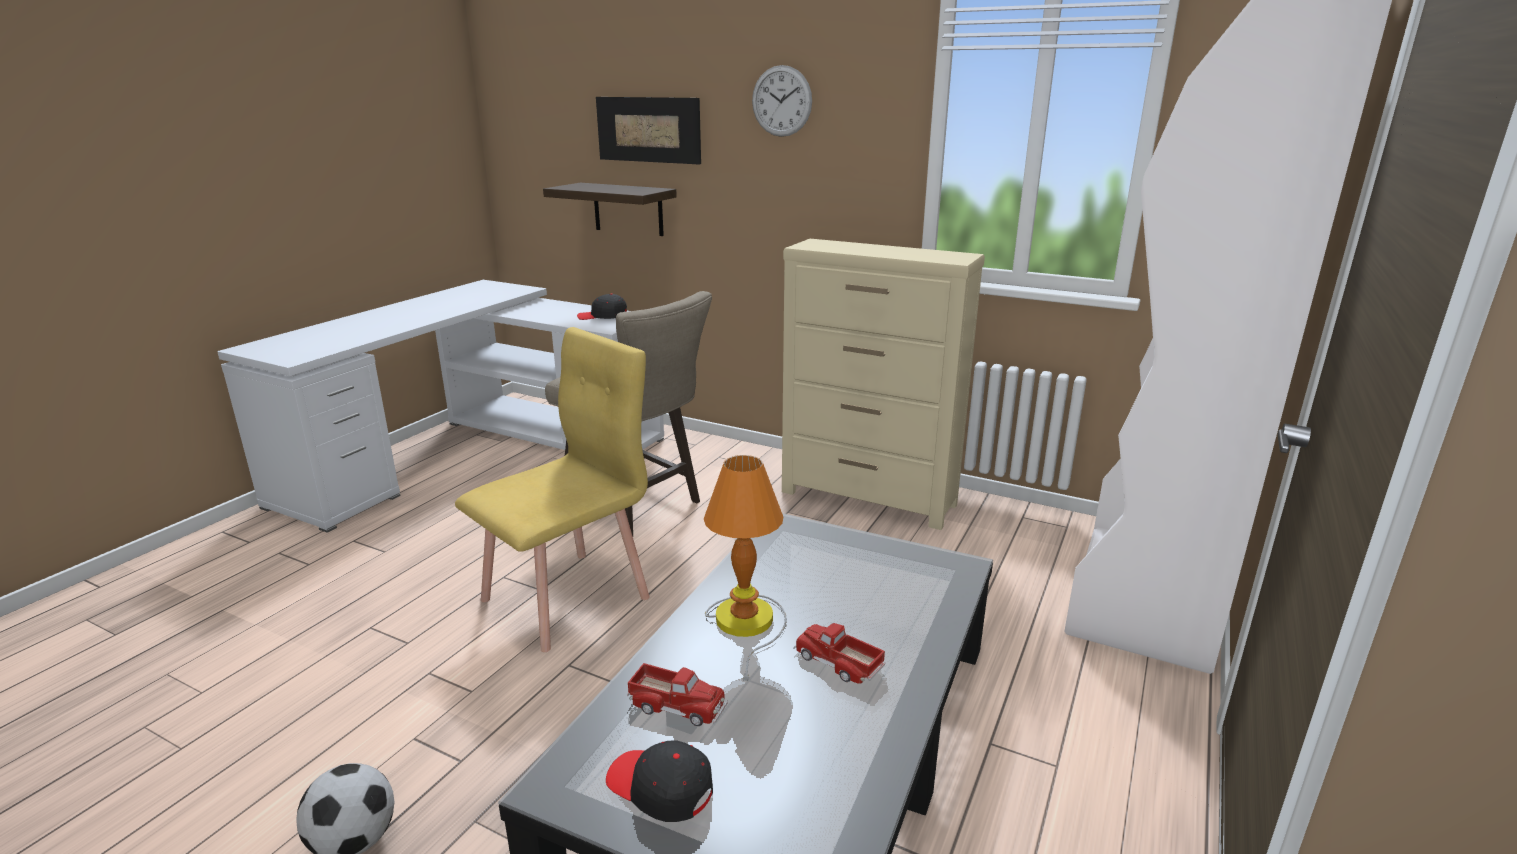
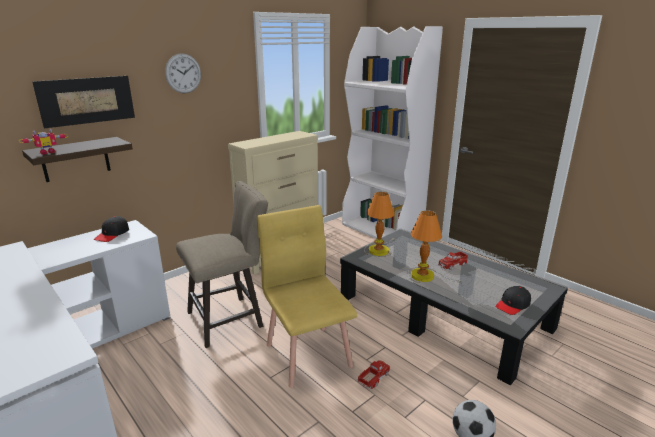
camera: 70 degrees left, 0 degrees up
toy truck [627,663,728,726] -> toy truck moved to [357,360,390,389]
none -> toy robot [19,129,68,155]
none -> table lamp [364,191,395,257]

